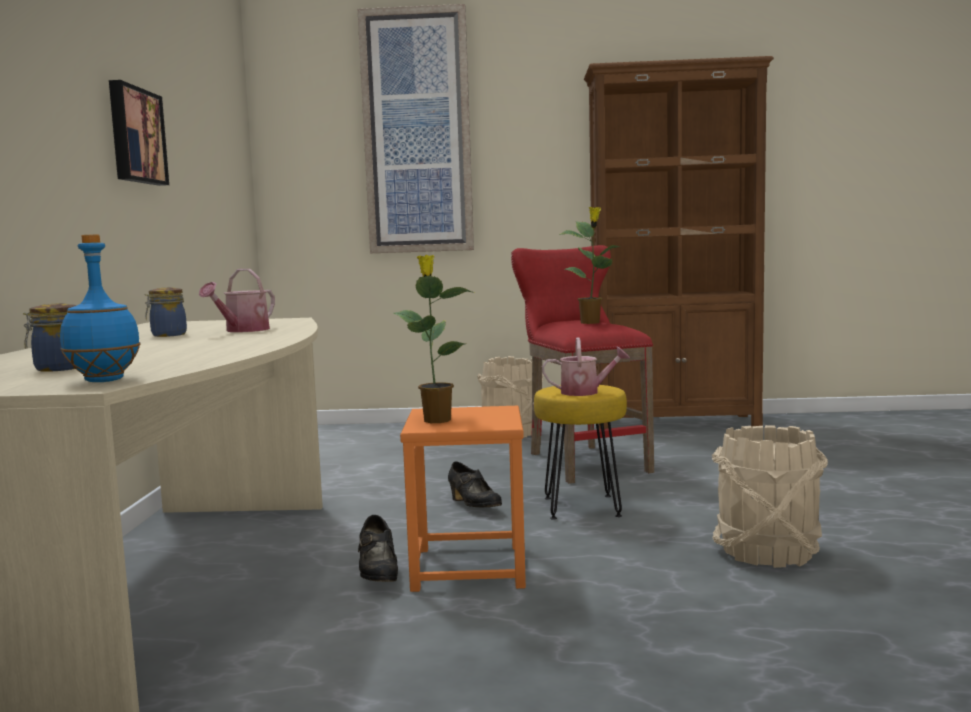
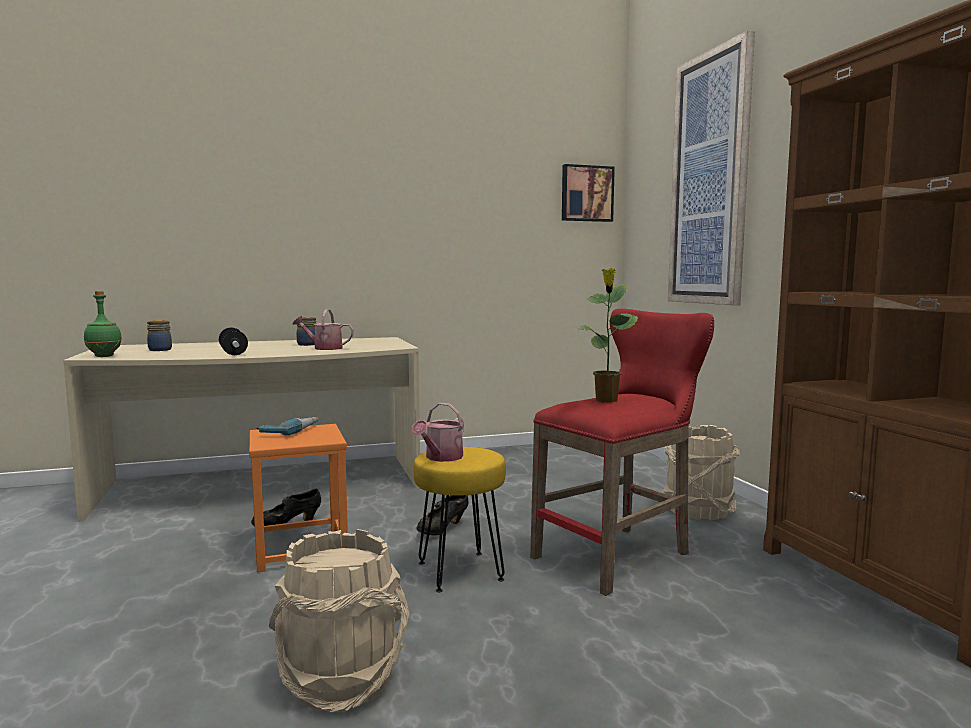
camera: 70 degrees right, 0 degrees up
blue bottle [60,234,141,382] -> green bottle [84,291,122,357]
picture [109,80,169,186] -> picture moved to [562,164,615,222]
potted plant [394,255,476,423] -> power drill [256,417,318,435]
watering can [542,337,630,396] -> watering can turned 45 degrees clockwise [412,403,464,462]
none -> dumbbell [219,327,248,355]

